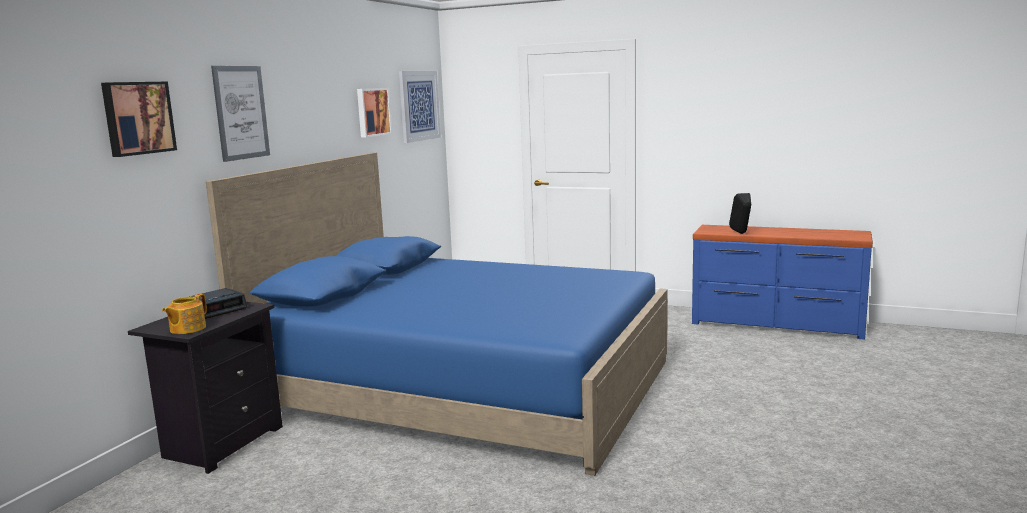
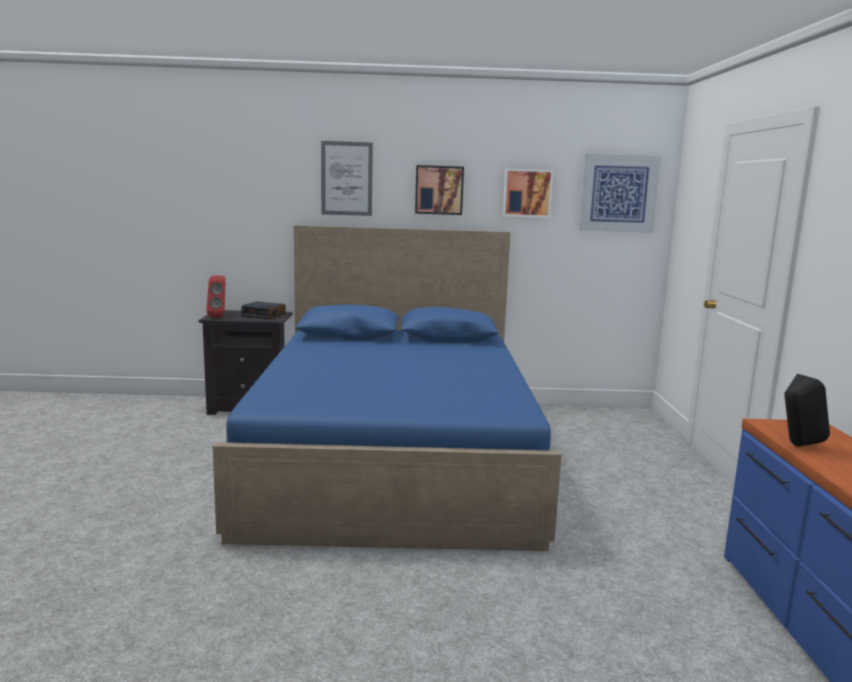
camera: 65 degrees right, 0 degrees up
picture [101,82,177,157] -> picture moved to [415,165,464,215]
teapot [162,294,207,334] -> red speaker [207,275,226,317]

